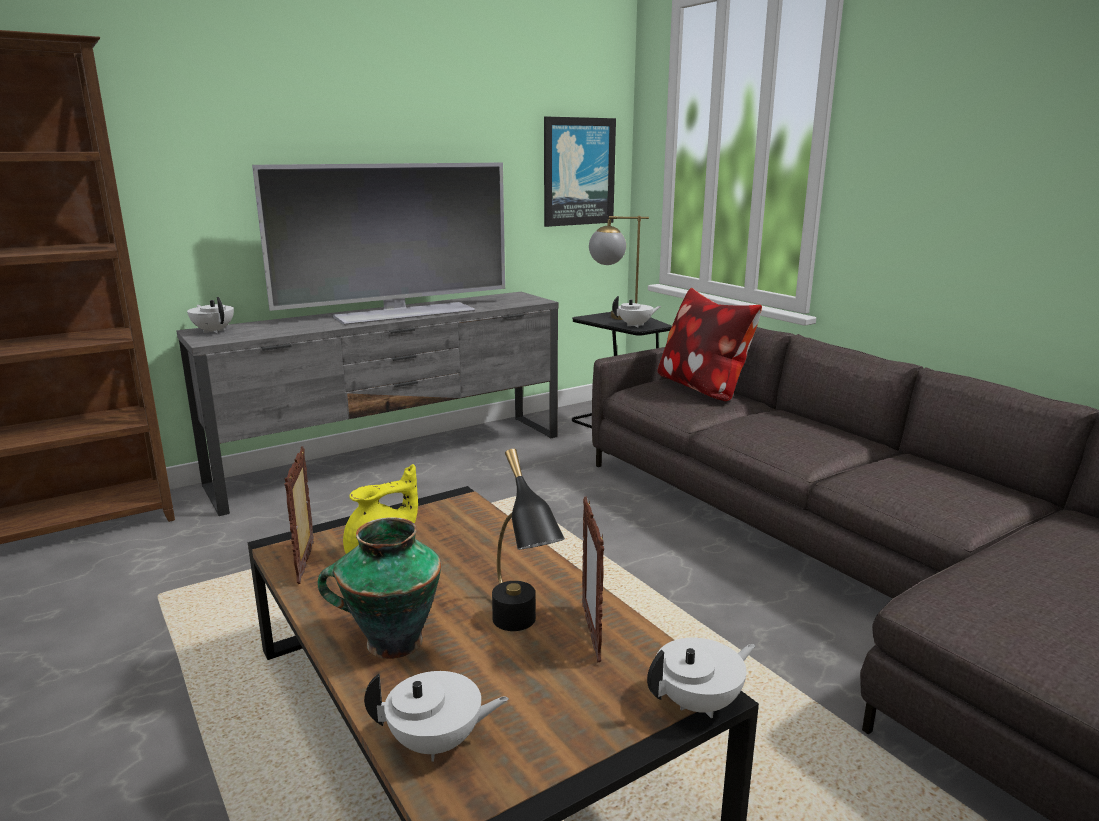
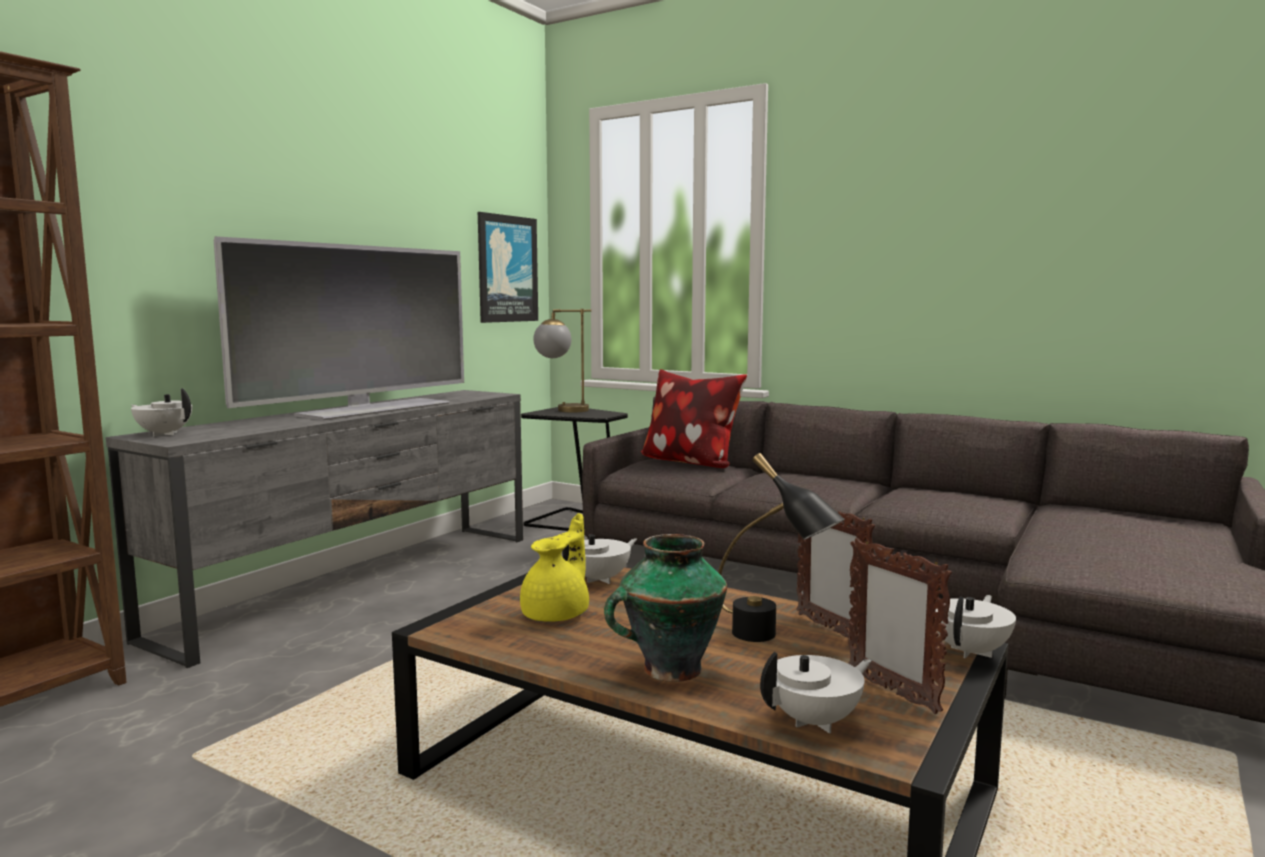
camera: 25 degrees left, 10 degrees down
picture frame [285,446,314,584] -> picture frame moved to [848,538,952,714]
white teapot [612,296,661,328] -> white teapot moved to [563,535,637,584]

